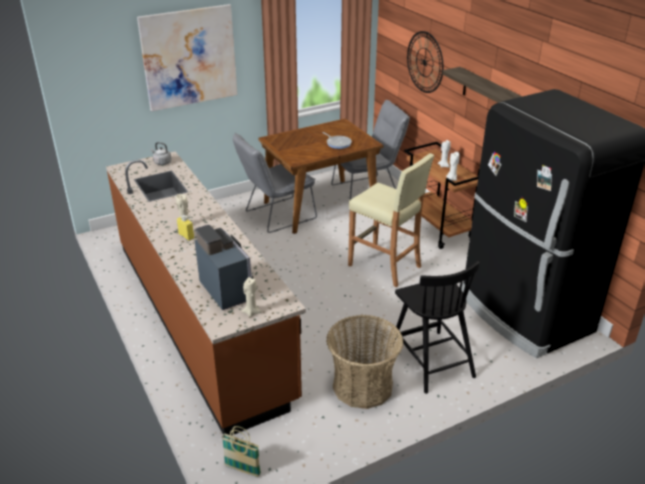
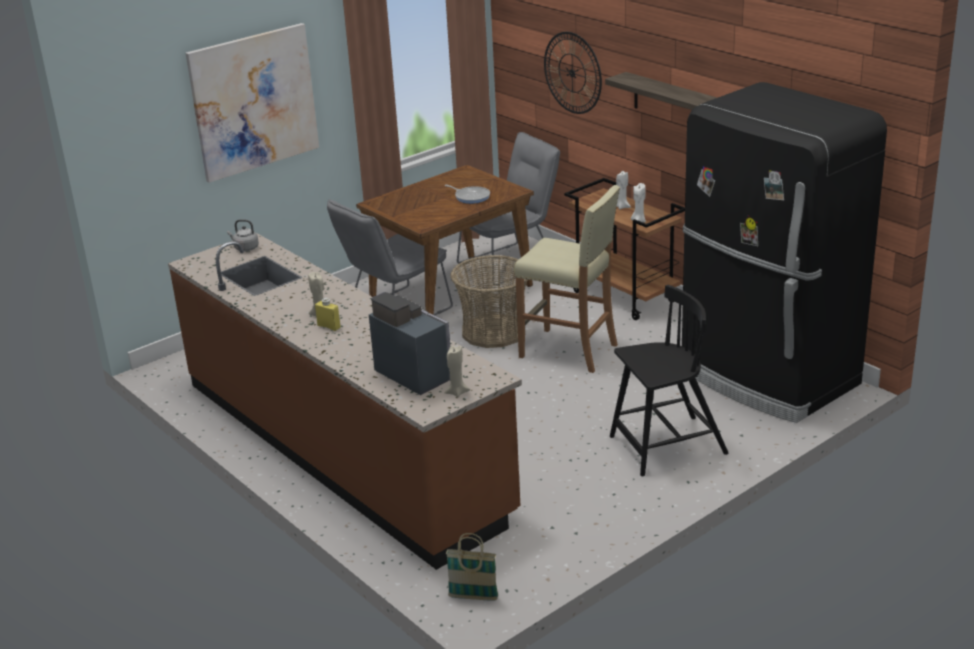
camera: 10 degrees left, 5 degrees down
basket [326,315,403,409] -> basket moved to [450,255,528,348]
black chair [391,261,480,394] -> black chair turned 75 degrees counterclockwise [610,285,729,476]

